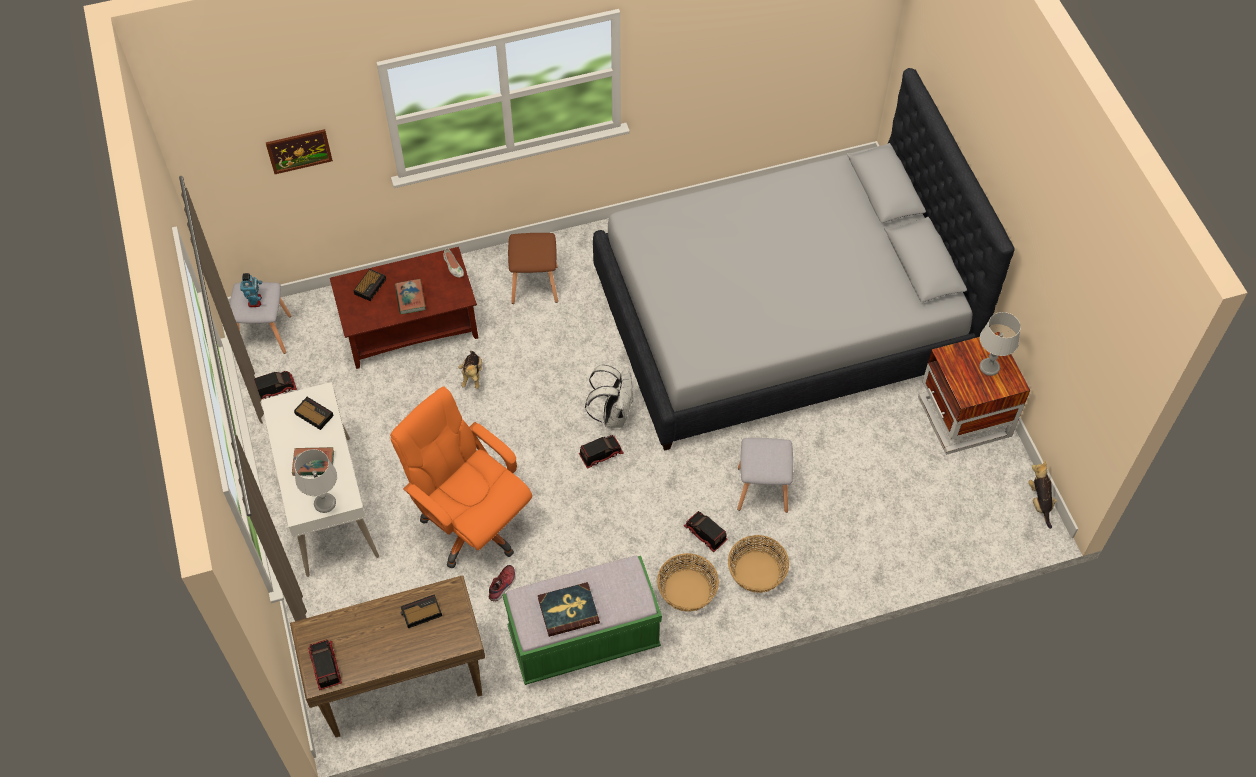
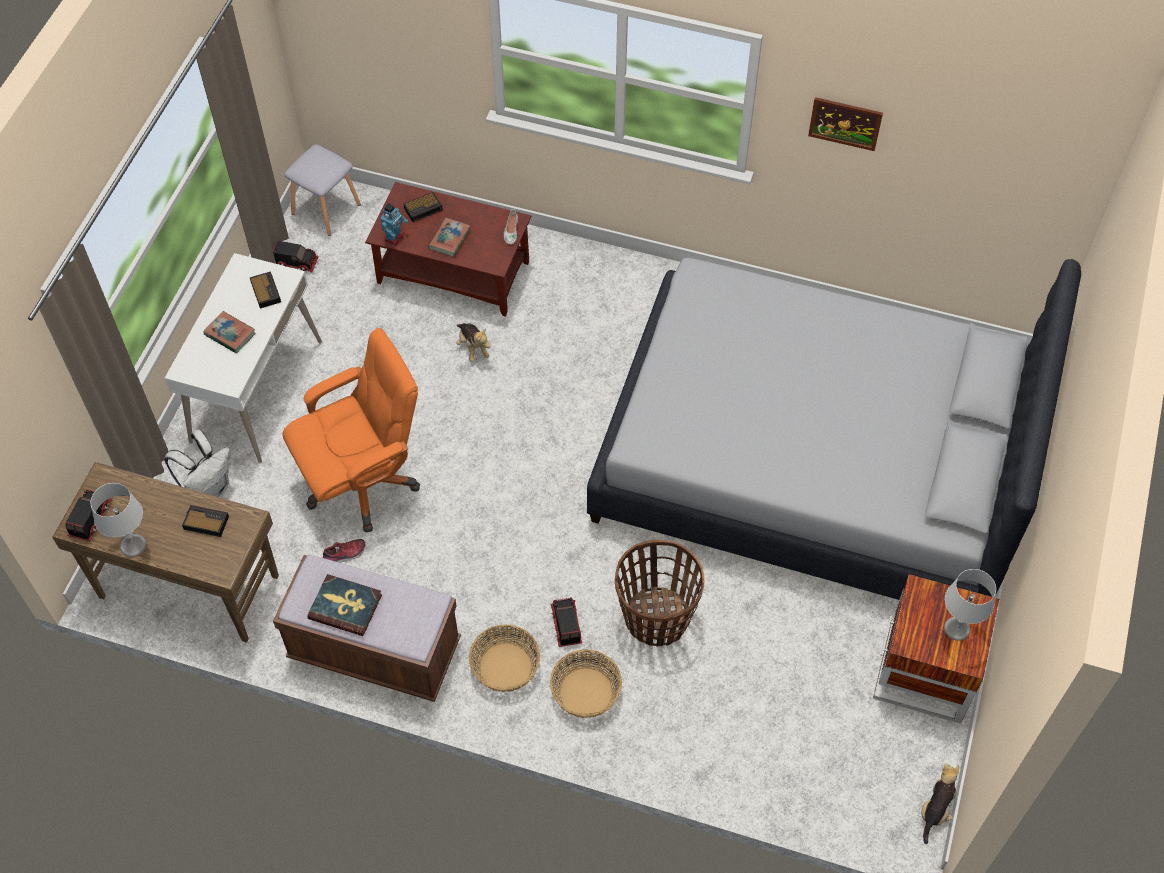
camera: 35 degrees right, 0 degrees up
toy robot [240,273,262,307] -> toy robot moved to [381,203,408,245]
picture [266,129,333,174] -> picture moved to [808,97,883,151]
grey table lamp [294,449,337,513] -> grey table lamp moved to [90,483,146,557]
orange office chair [390,386,532,568] -> orange office chair turned 75 degrees clockwise [282,328,420,532]
plush toy [458,351,482,389] -> plush toy turned 60 degrees counterclockwise [456,323,490,362]
green bench [503,556,662,685] -> brown bench [273,555,461,702]
brown stool [508,233,558,304] -> none
toy truck [579,435,624,469] -> none
white backpack [585,365,634,428] -> white backpack moved to [164,430,231,497]
grey stool [737,438,793,513] -> basket [615,540,704,646]

